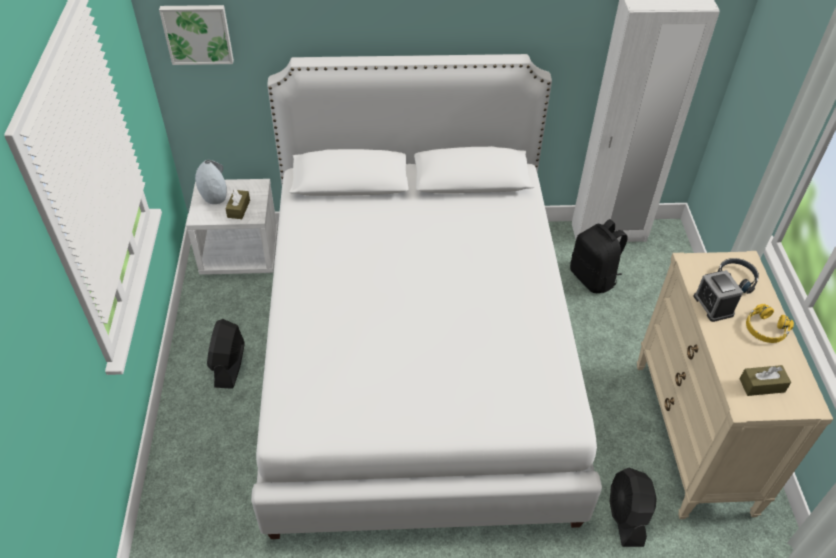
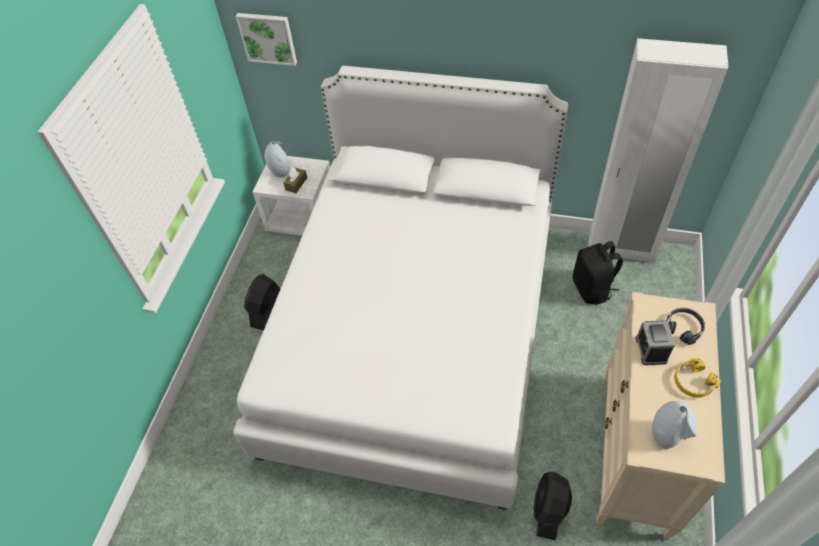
camera: 20 degrees right, 5 degrees up
brown tissue box [740,365,791,396] -> grey vase [652,401,697,449]

